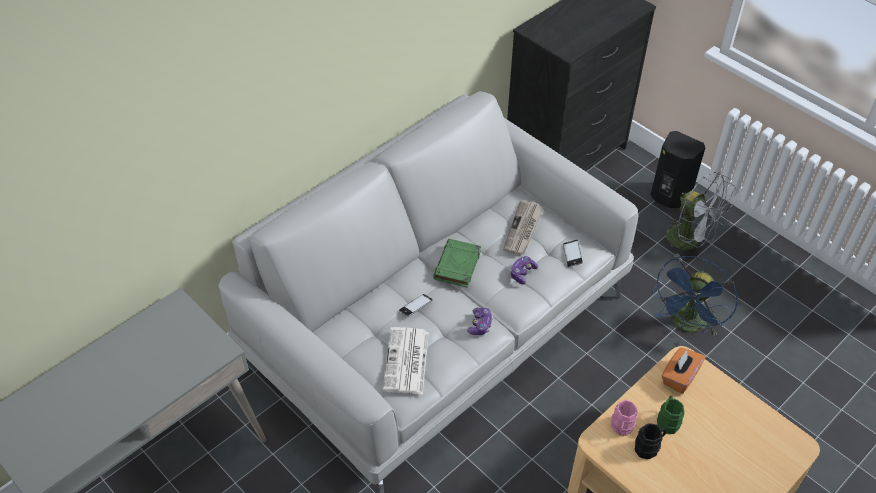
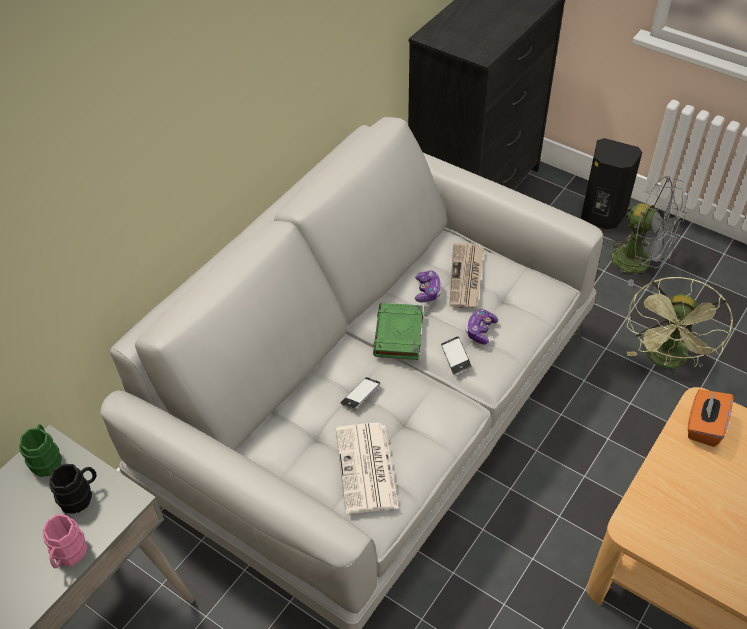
camera: 10 degrees left, 0 degrees up
game controller [467,308,493,335] -> game controller moved to [415,271,441,303]
phone [563,240,583,267] -> phone moved to [441,336,472,374]
pink mug [611,400,638,436] -> pink mug moved to [43,514,88,569]
black mug [635,423,666,459] -> black mug moved to [49,464,97,513]
blue fan [652,256,738,336] -> green fan [627,277,733,369]
green mug [657,395,685,434] -> green mug moved to [19,424,62,477]

